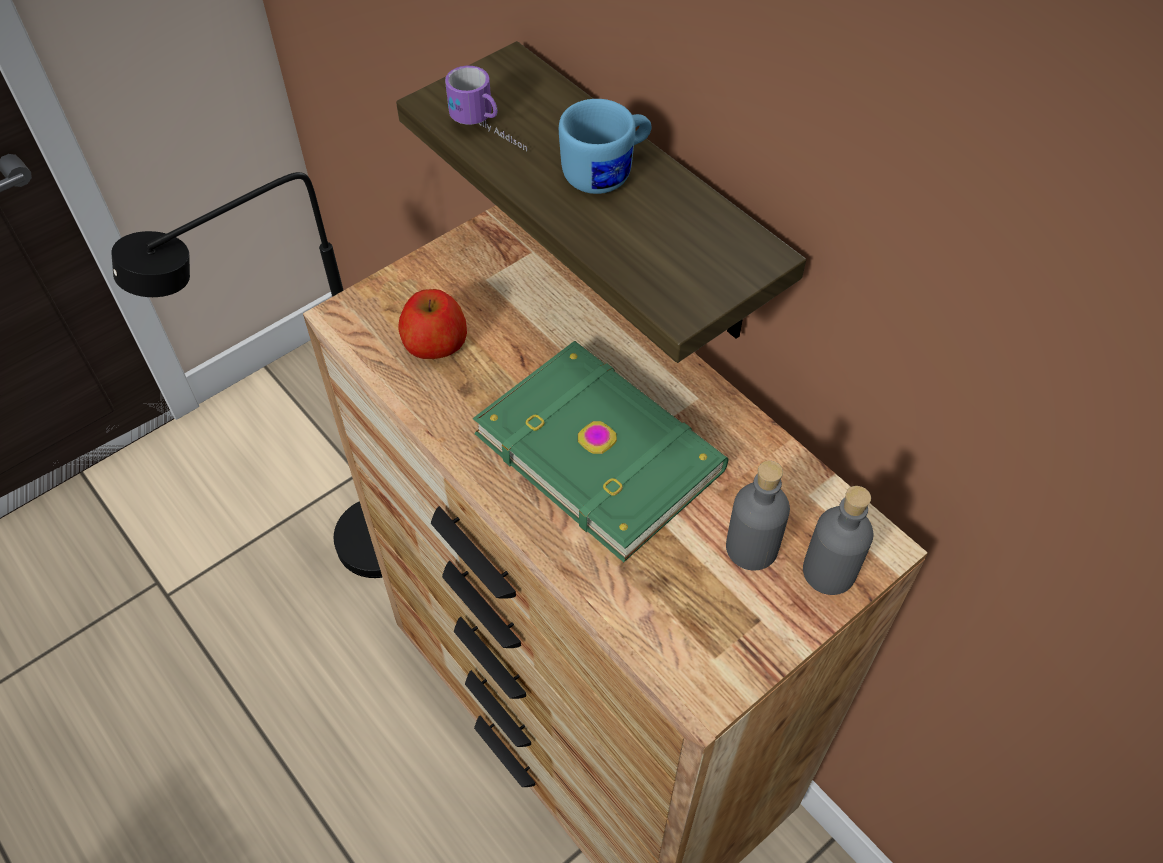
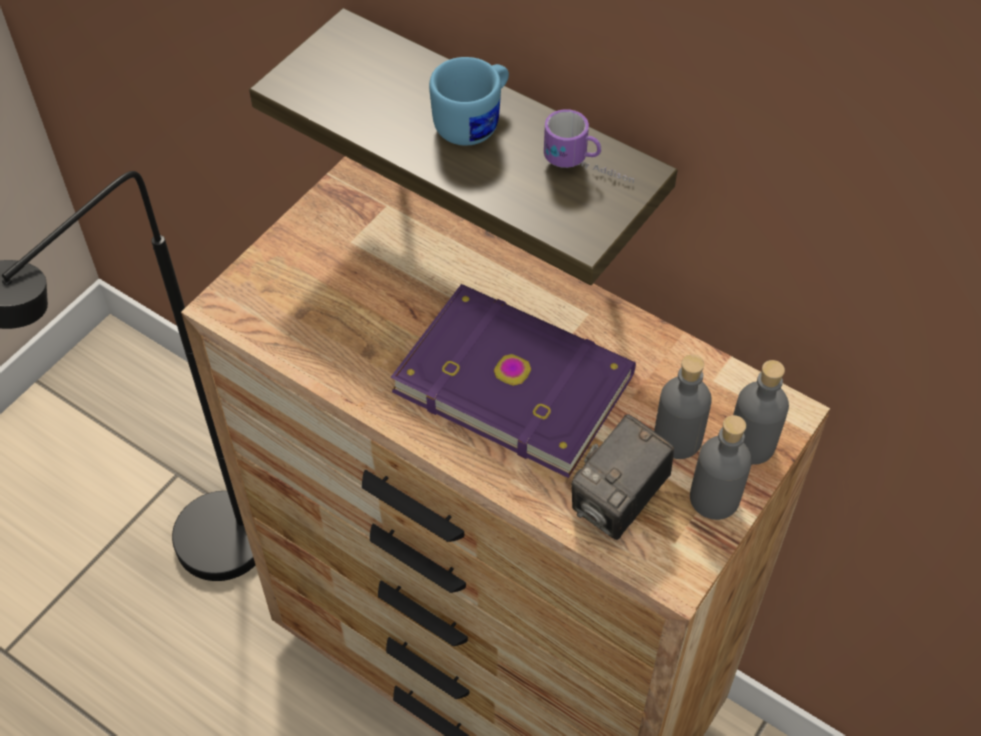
camera: 15 degrees left, 0 degrees up
apple [399,289,467,359] -> none
mug [445,66,527,152] -> mug moved to [544,109,634,183]
green book [472,341,728,562] -> purple book [390,284,636,478]
none -> camera [571,414,674,540]
none -> grey bottle [690,415,752,520]

